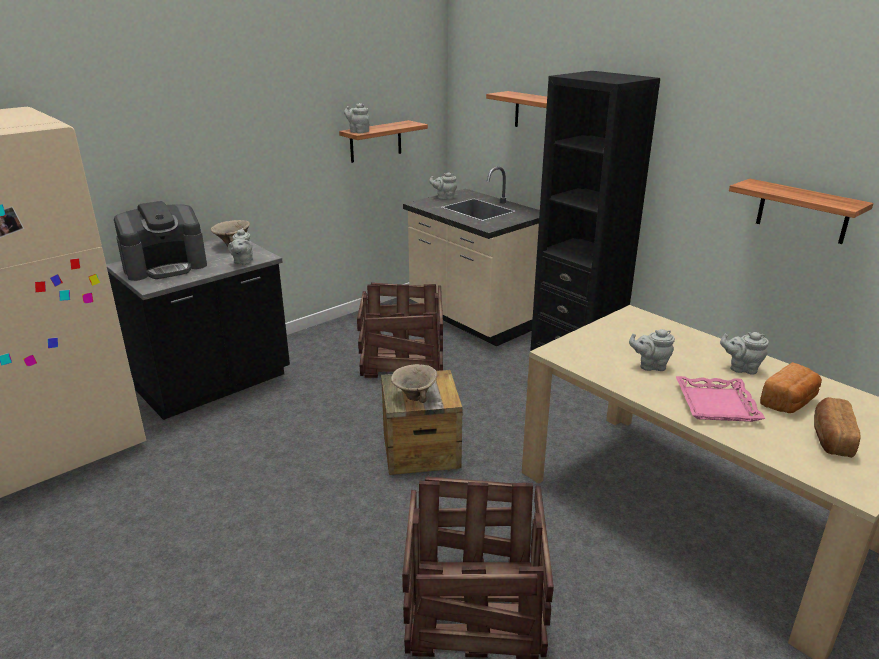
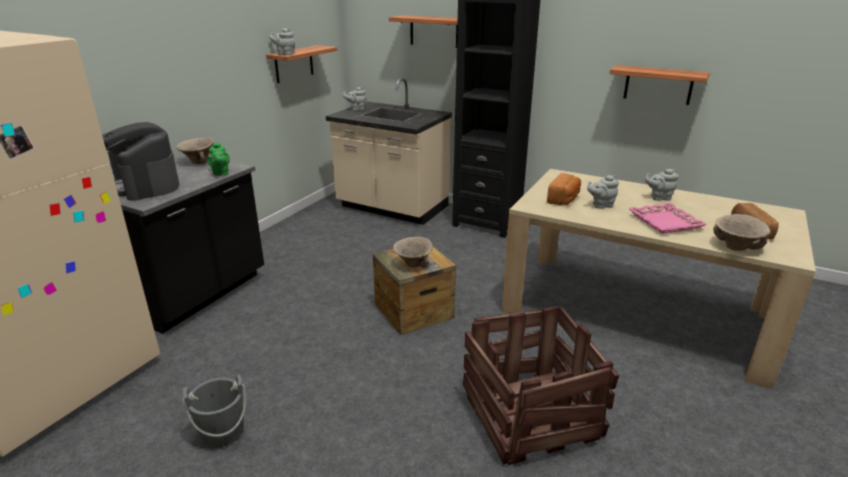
camera: 20 degrees left, 0 degrees up
coffee machine [114,201,207,281] -> coffee machine turned 105 degrees clockwise [102,122,179,201]
grey teapot [228,228,253,265] -> green teapot [207,142,230,176]
crate [357,283,443,378] -> none
bread [760,362,822,413] -> bread moved to [547,173,581,205]
none -> grey bucket [182,374,246,448]
none -> beige bowl [713,214,770,251]

